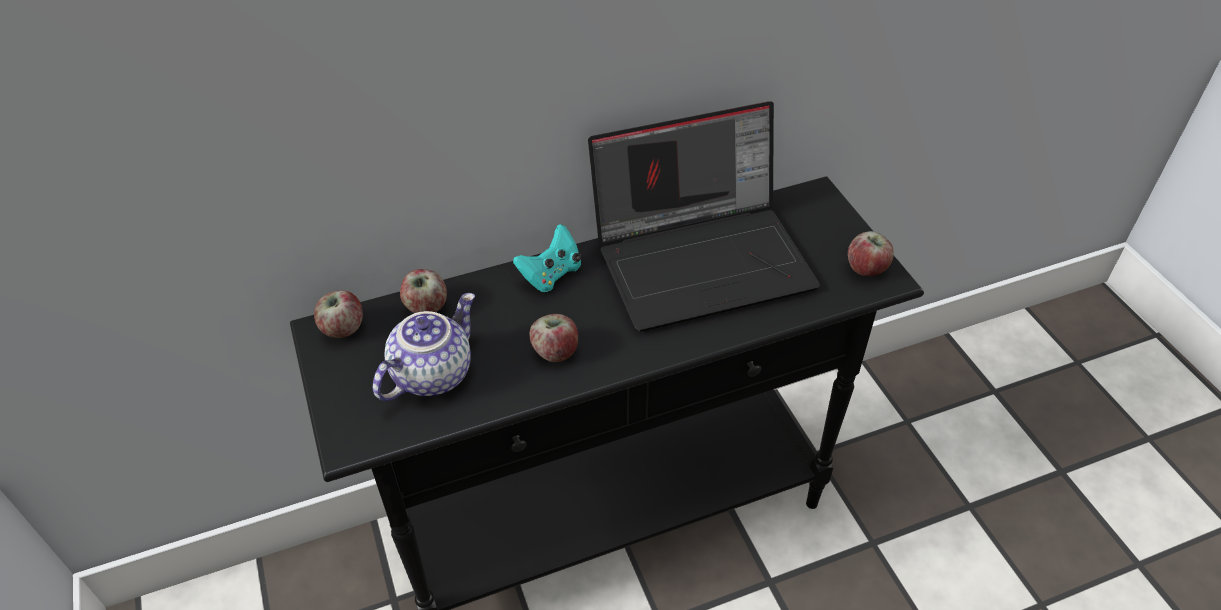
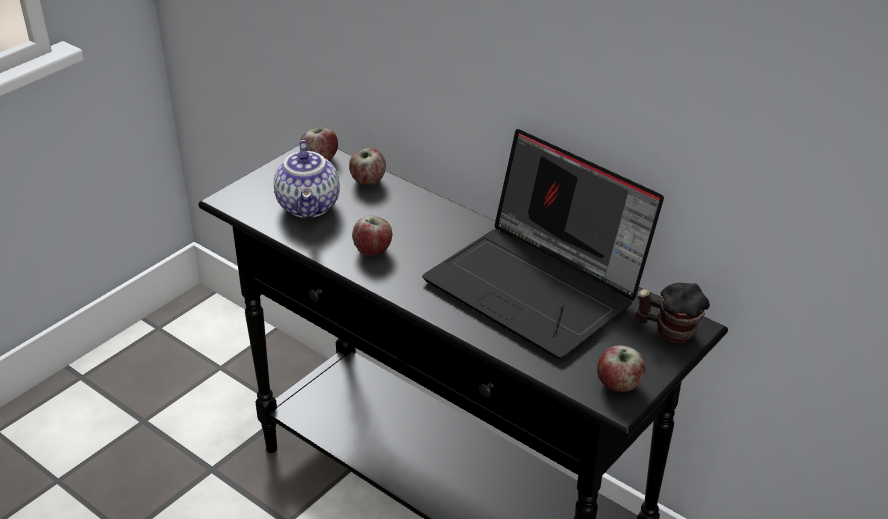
camera: 60 degrees right, 10 degrees down
teapot [372,293,475,401] -> teapot turned 75 degrees clockwise [274,140,340,218]
turquoise game controller [513,224,581,292] -> none
none -> mug [635,283,710,343]

